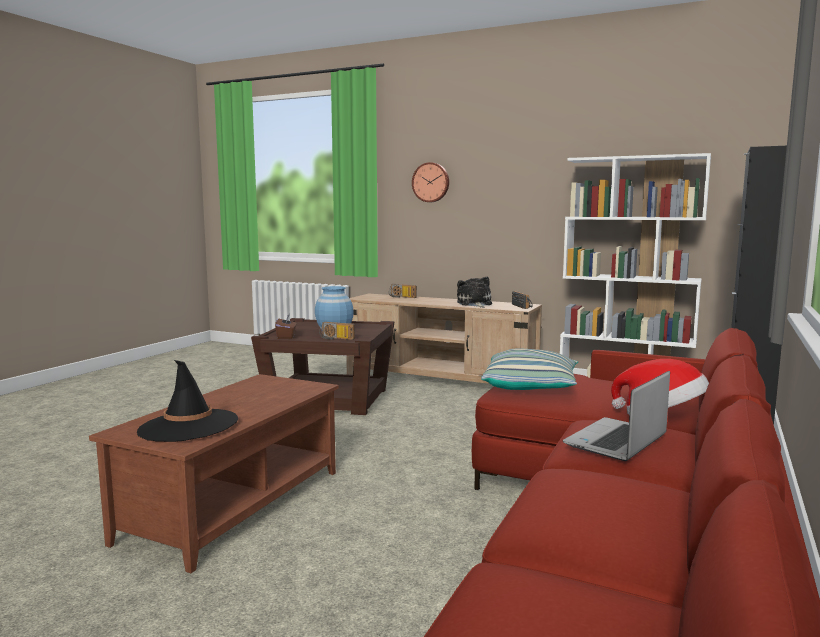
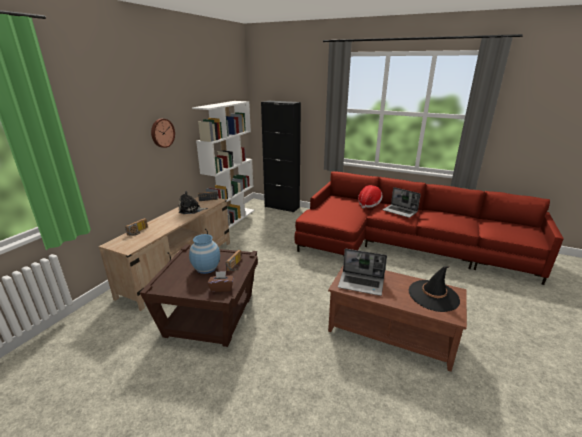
camera: 90 degrees left, 15 degrees up
wall clock [412,162,449,202] -> wall clock moved to [151,119,175,148]
pillow [481,348,578,390] -> none
none -> laptop [338,249,387,296]

